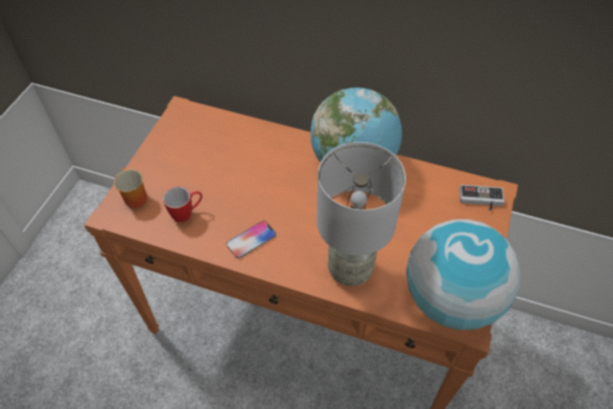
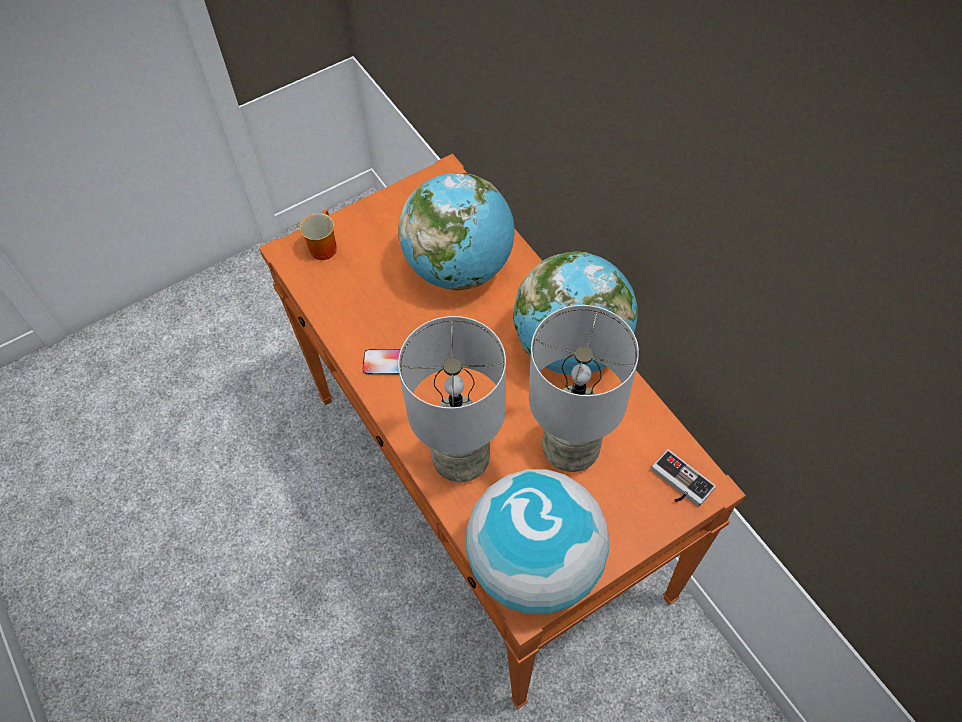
camera: 40 degrees right, 5 degrees up
mug [163,186,202,222] -> none
none -> globe [398,173,515,290]
none -> grey table lamp [529,305,639,472]

